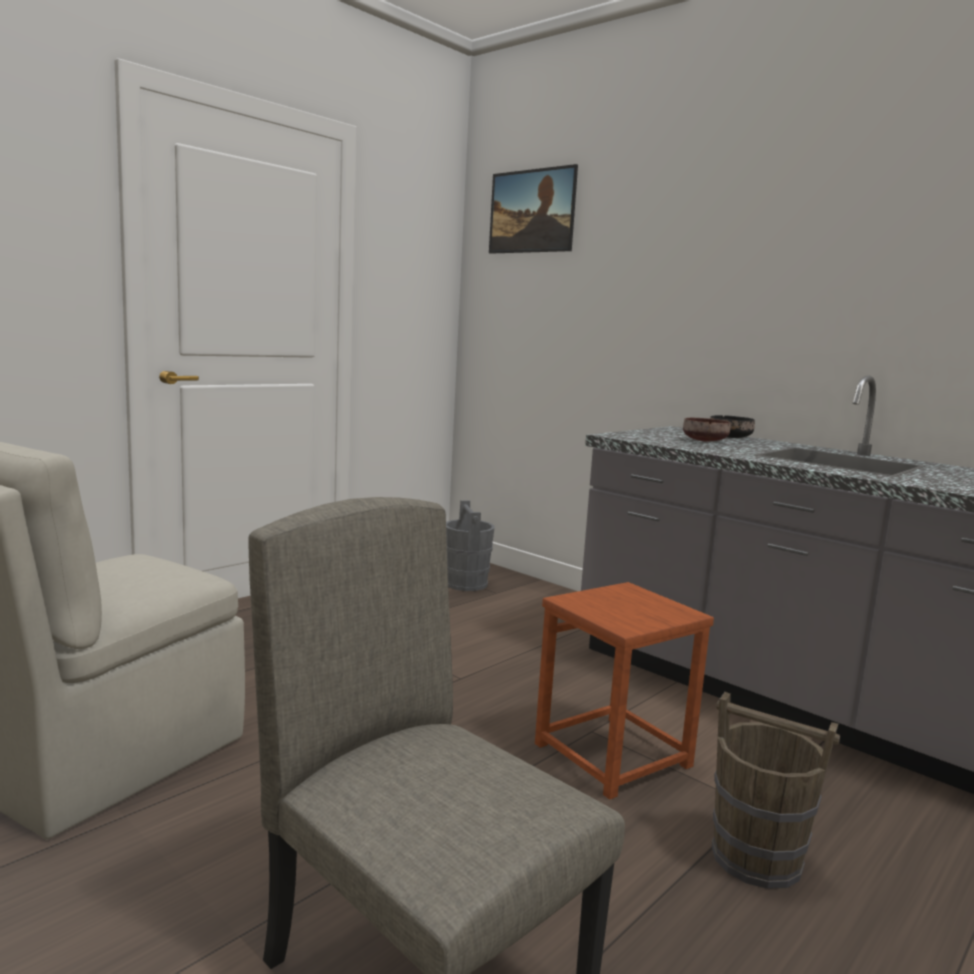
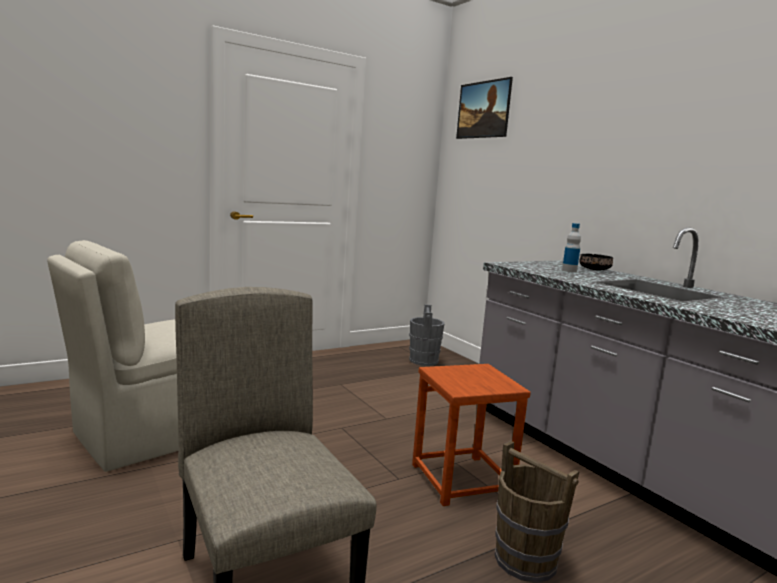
camera: 15 degrees right, 0 degrees up
brown bowl [683,418,731,442] -> bottle [562,223,581,272]

